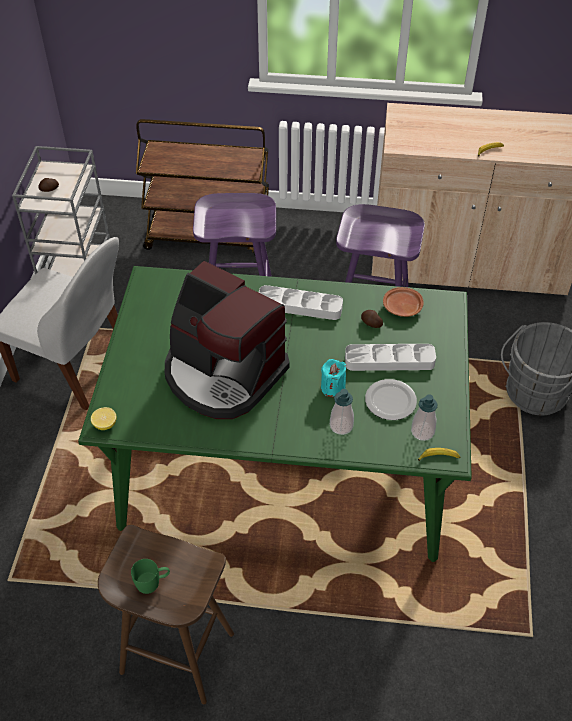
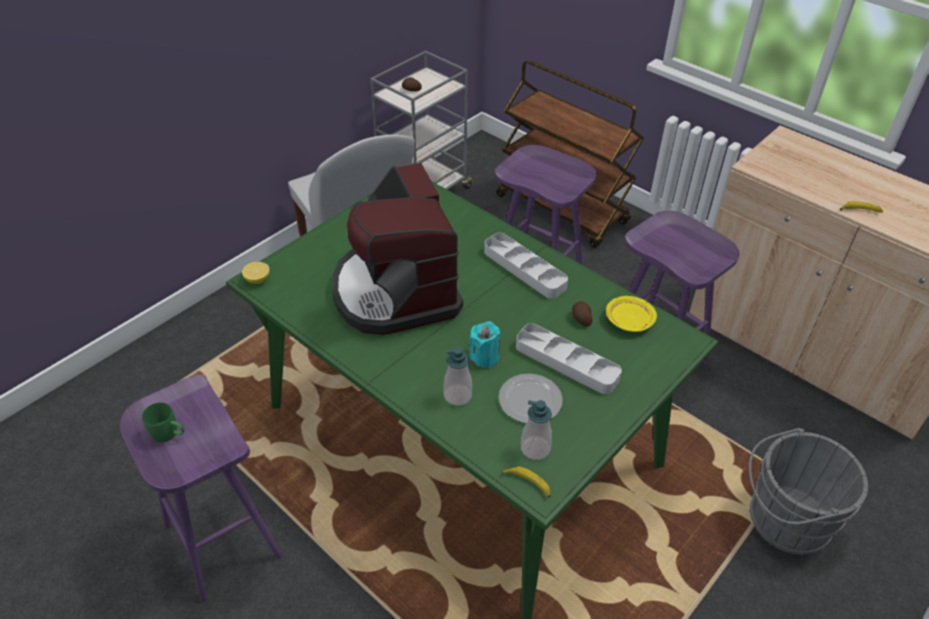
camera: 35 degrees right, 5 degrees down
brown stool [98,525,234,705] -> purple stool [120,374,282,602]
brown plate [383,287,424,317] -> yellow plate [606,296,657,332]

